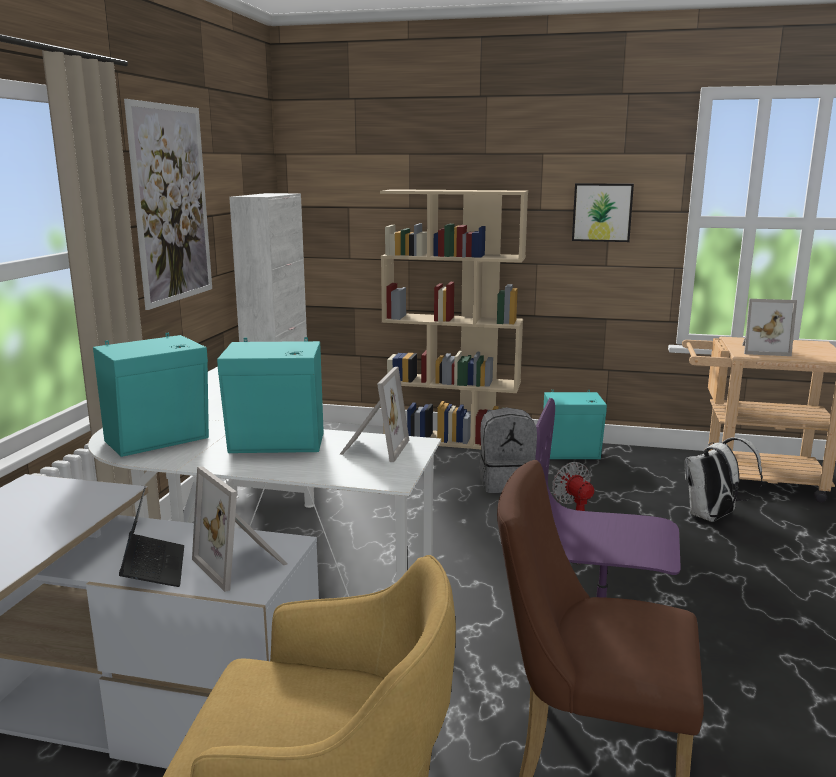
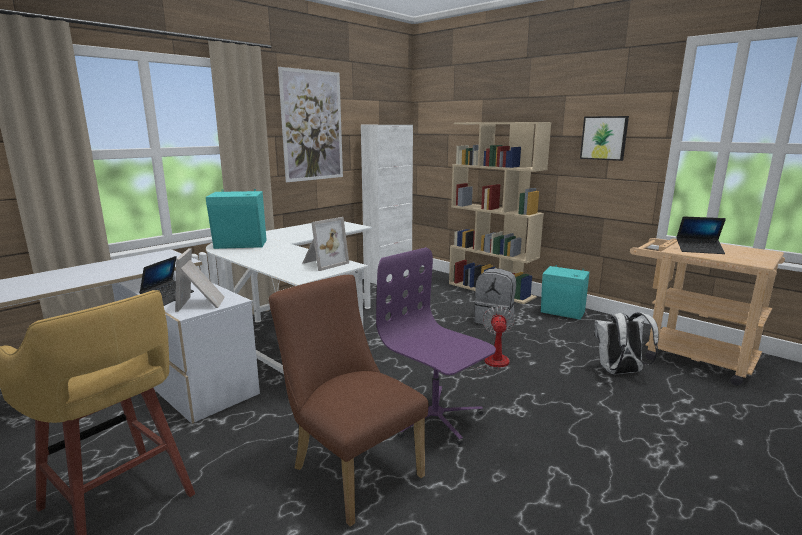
camera: 30 degrees right, 0 degrees up
turquoise speaker [217,337,324,453] -> none
picture frame [742,299,797,356] -> laptop [676,216,726,254]

